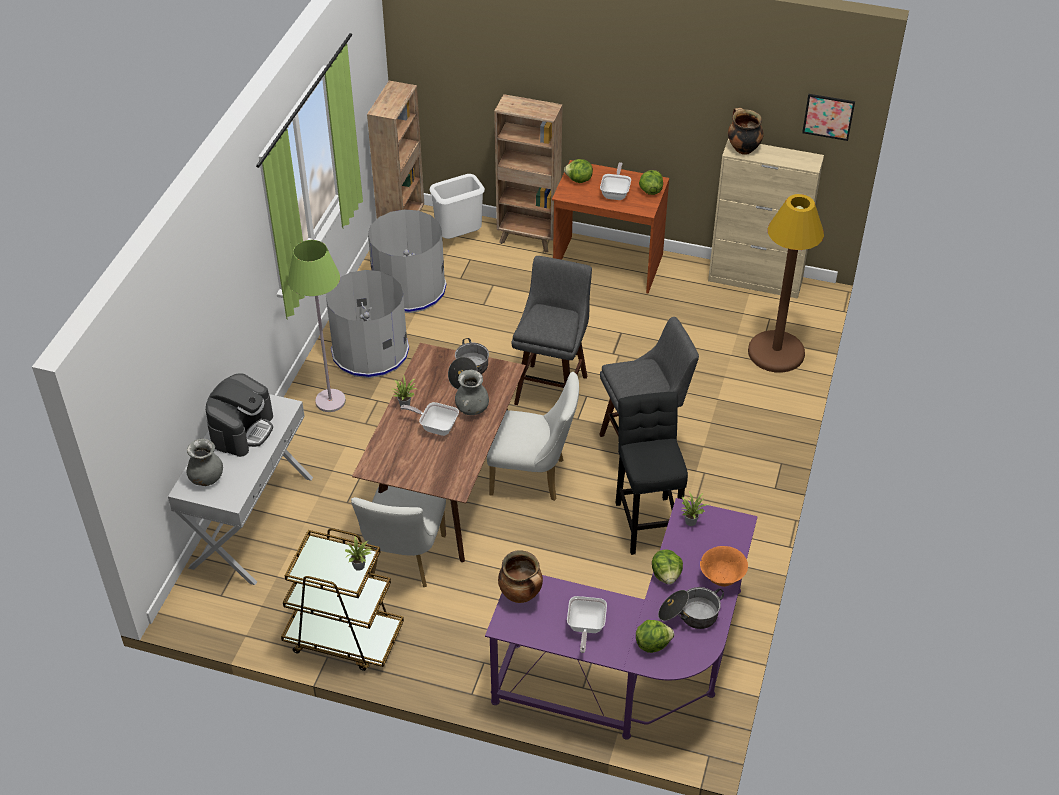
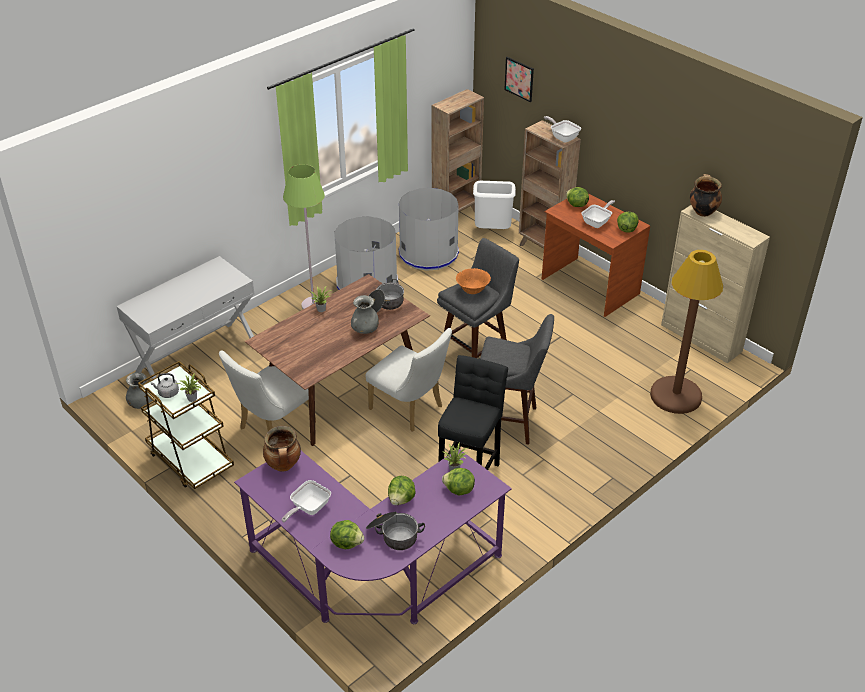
camera: 30 degrees right, 5 degrees down
grey vase [187,439,223,486] -> grey vase moved to [126,372,153,409]
coffee machine [206,373,273,457] -> none
frying pan [400,402,459,436] -> frying pan moved to [544,116,581,143]
orange bowl [700,546,748,587] -> orange bowl moved to [456,268,491,294]
picture [802,94,855,141] -> picture moved to [504,57,534,102]
none -> grey kettle [151,373,179,398]
none -> lettuce [442,468,475,496]

